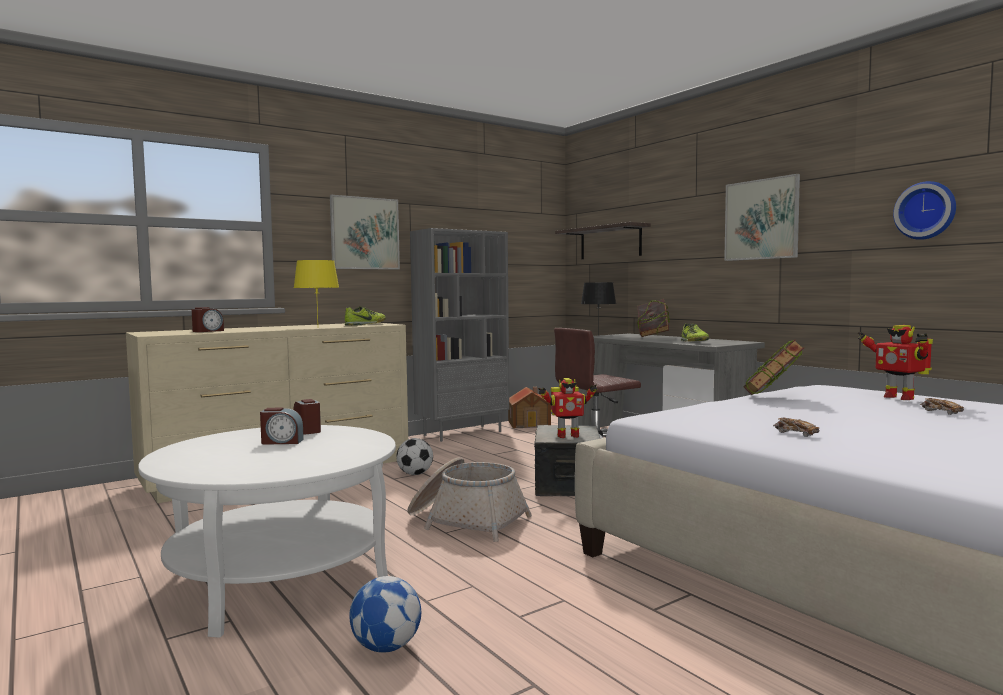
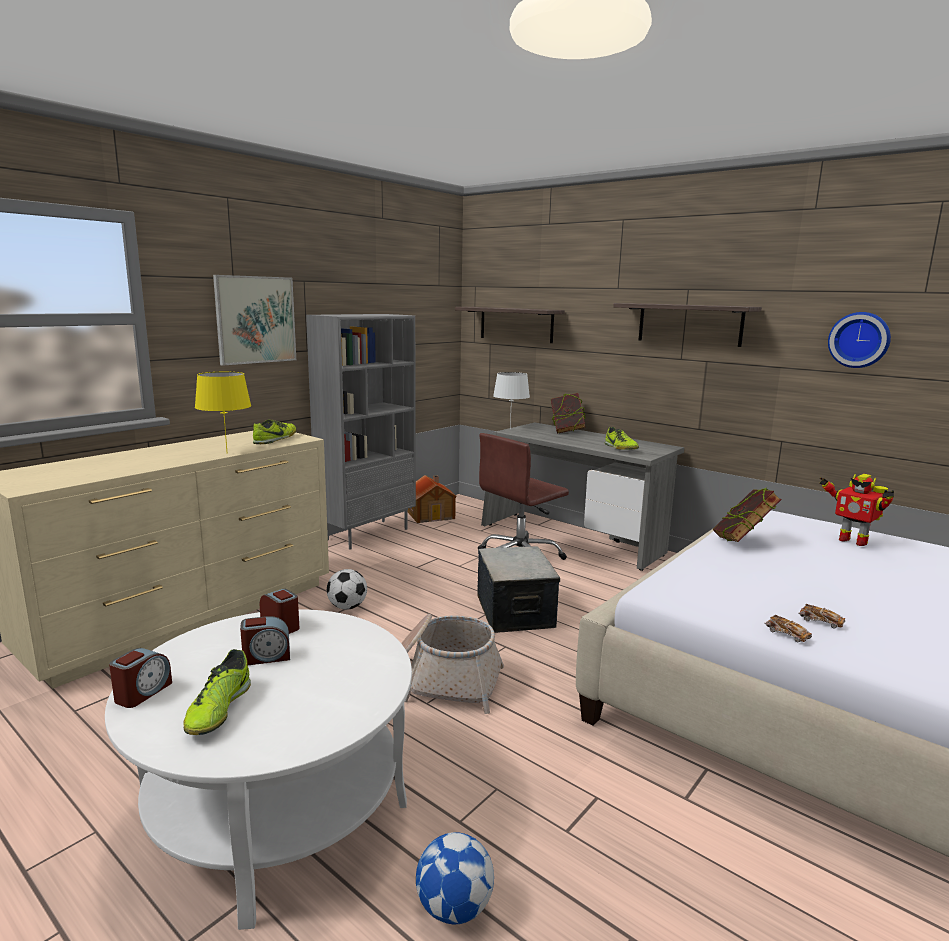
camera: 15 degrees left, 10 degrees up
alarm clock [192,307,224,332] -> alarm clock moved to [109,648,172,708]
toy robot [538,378,597,438] -> none
black table lamp [581,282,616,336] -> white table lamp [493,372,530,429]
picture [724,174,800,261] -> shelf [613,303,762,347]
toy car [920,398,964,415] -> toy car moved to [764,615,812,642]
none -> shoe [183,649,251,735]

